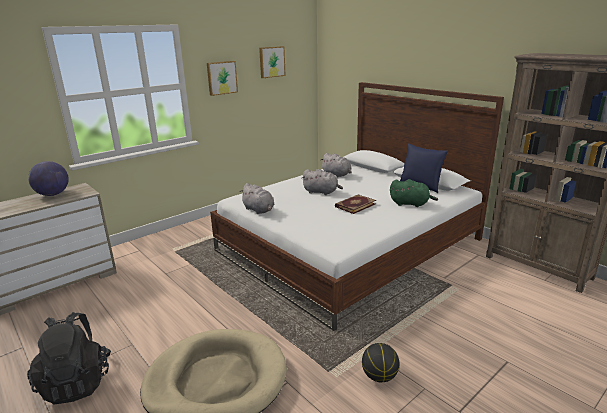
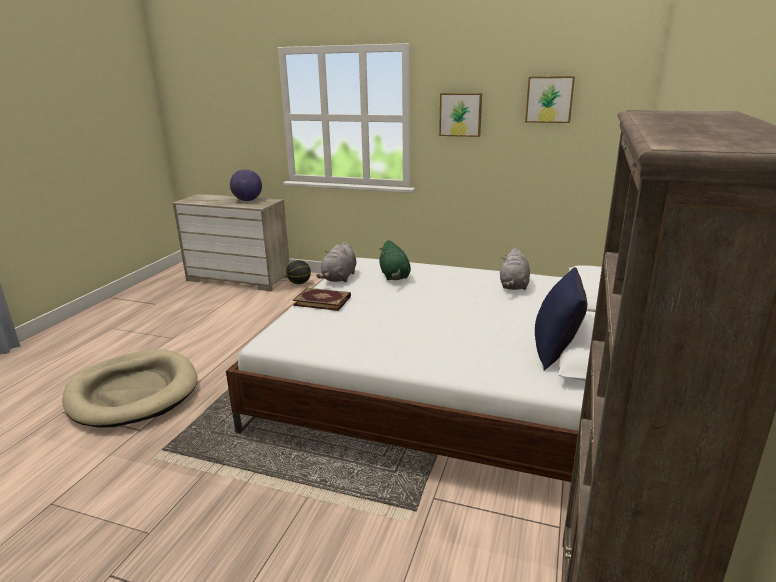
camera: 60 degrees right, 0 degrees up
black backpack [27,312,111,404] -> none
grey plush toy [302,169,343,195] -> none
book [335,195,376,214] -> book moved to [293,288,351,311]
basketball [362,343,400,382] -> basketball moved to [286,260,311,284]
green plush toy [390,179,438,207] -> green plush toy moved to [379,240,411,280]

